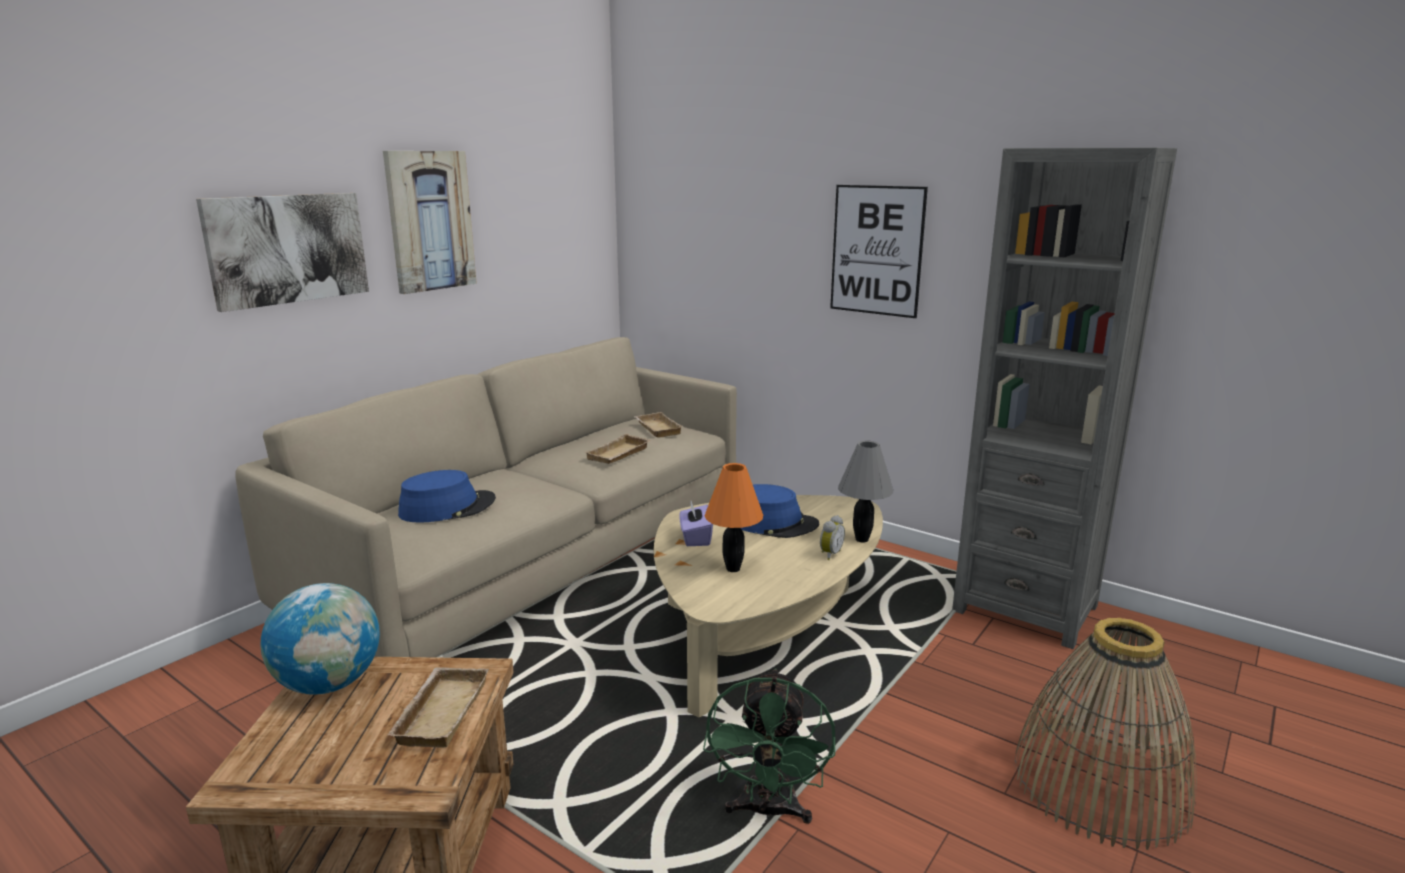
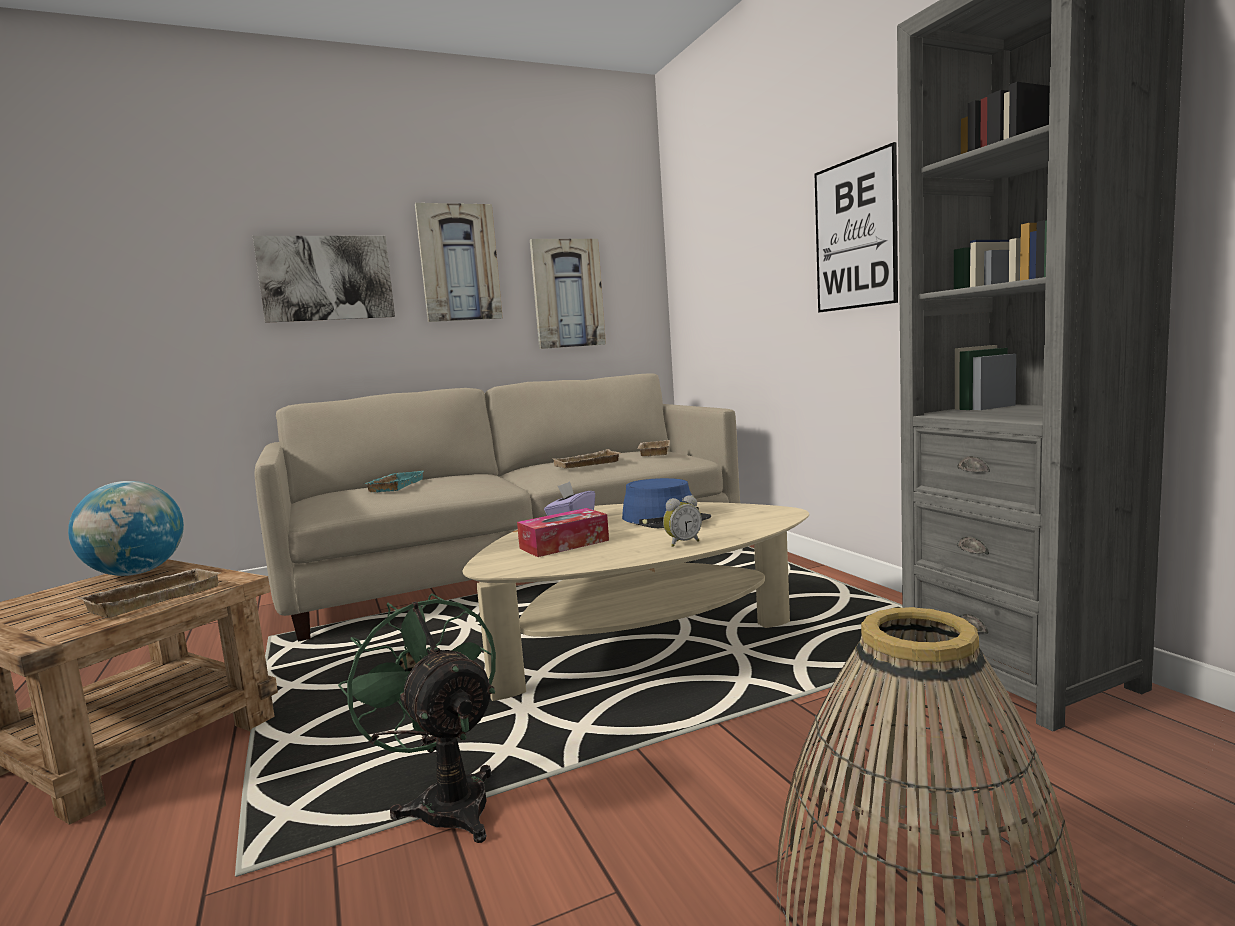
camera: 30 degrees right, 10 degrees down
blue hat [398,470,496,523] -> turquoise tray [365,471,424,492]
green fan [703,668,836,824] -> green fan turned 105 degrees clockwise [338,593,496,843]
orange table lamp [705,463,763,572] -> tissue box [517,508,609,557]
grey table lamp [838,441,893,543] -> none
none -> picture [530,239,606,349]

